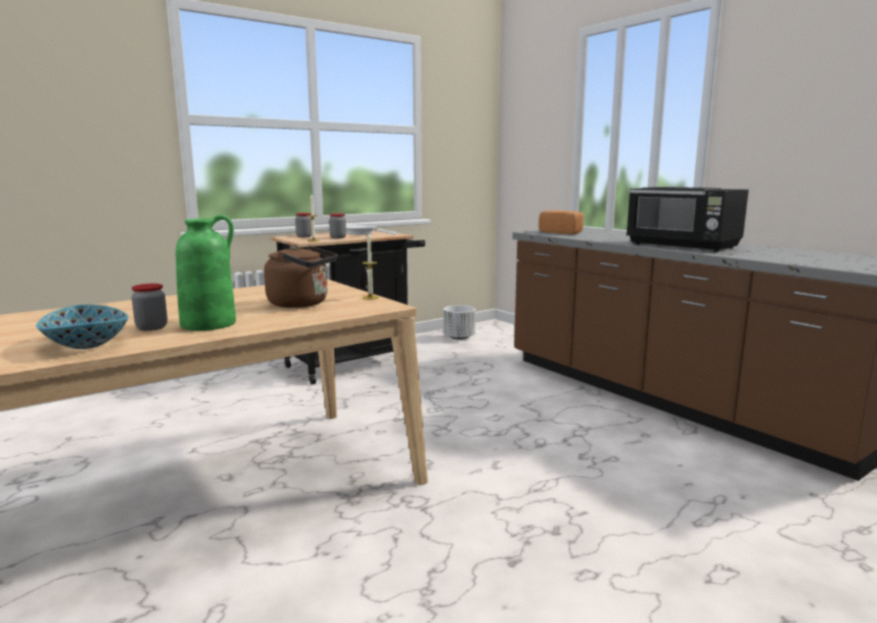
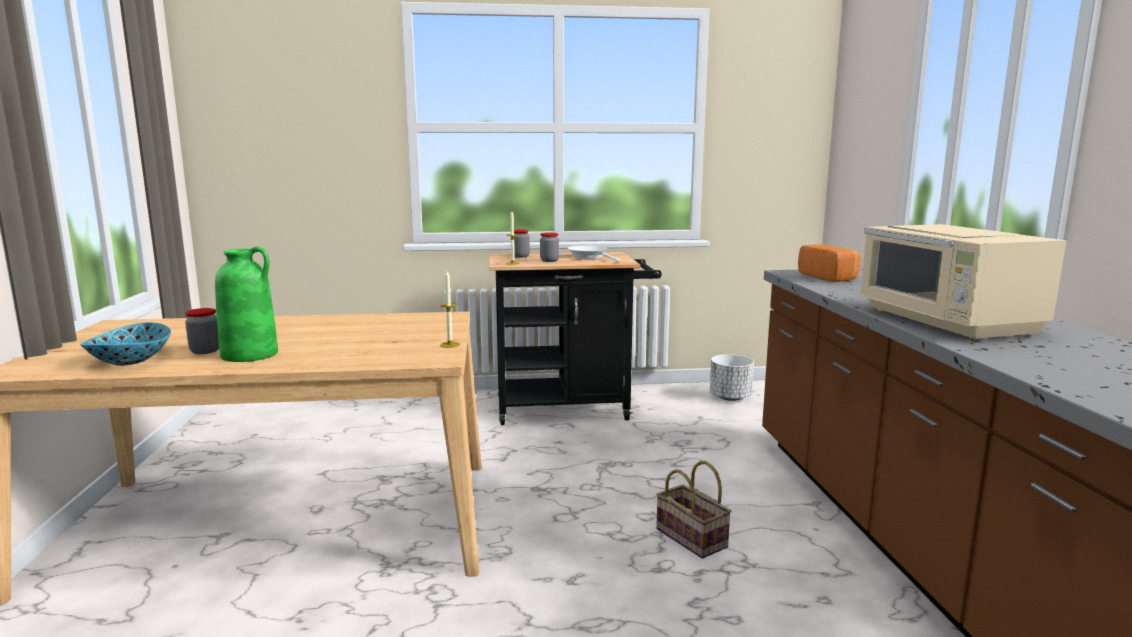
camera: 30 degrees right, 0 degrees up
brown kettle [264,245,338,308] -> none
black microwave [627,187,749,252] -> beige microwave [859,224,1066,341]
none -> basket [656,461,732,558]

